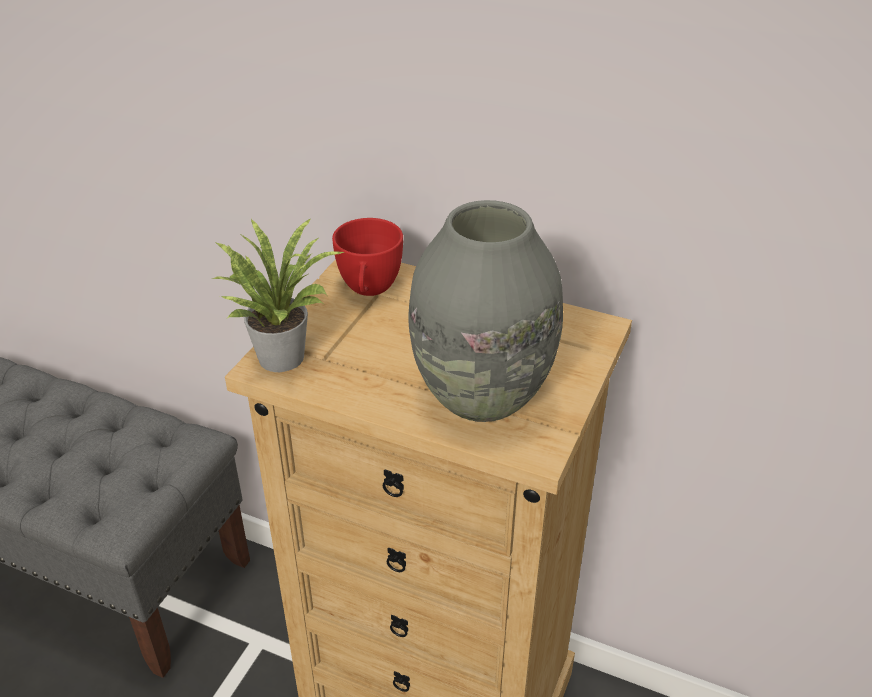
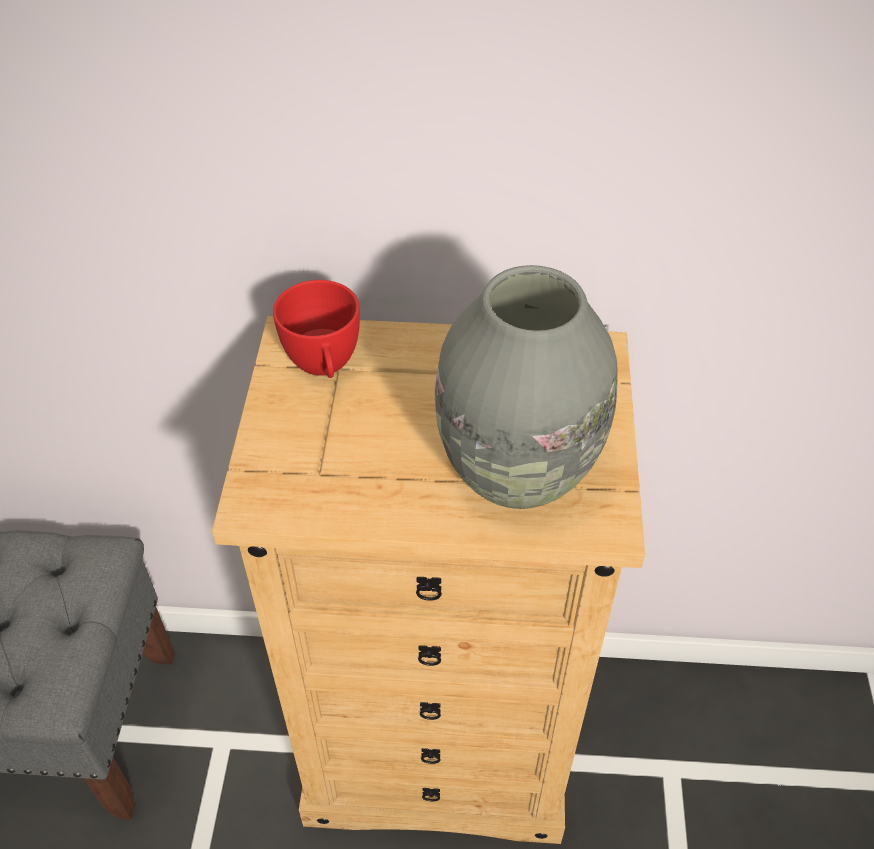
camera: 20 degrees left, 10 degrees up
potted plant [210,219,346,372] -> none

